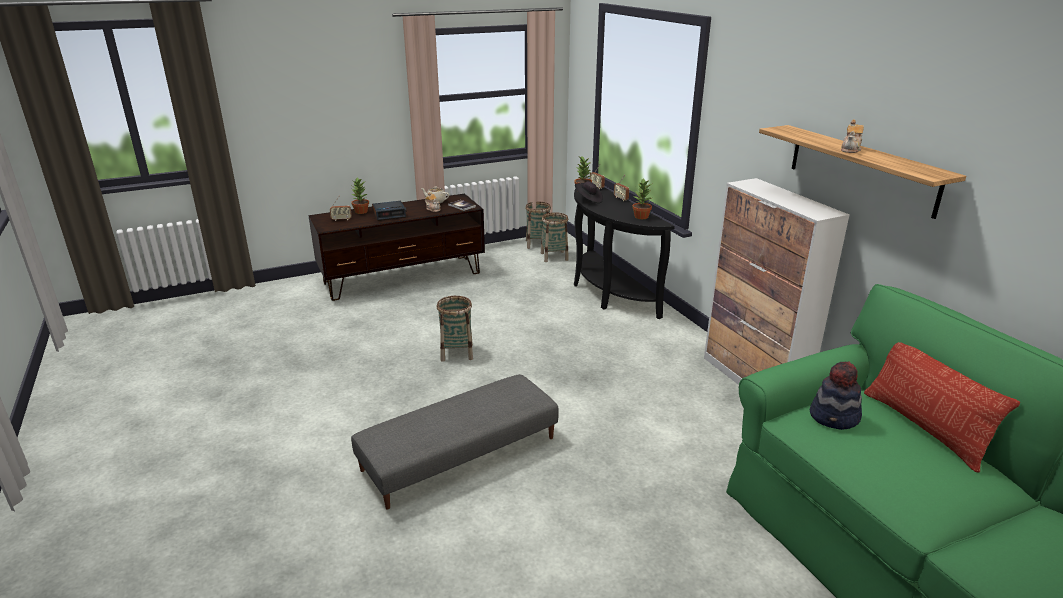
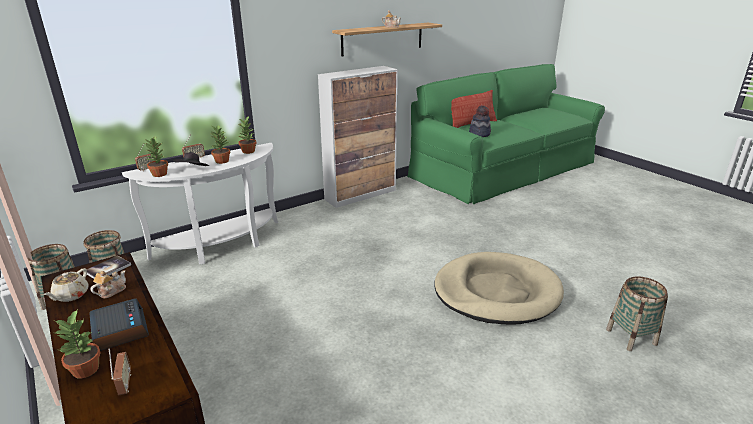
camera: 100 degrees left, 0 degrees up
grey ottoman [351,374,559,510] -> beige dog bed [434,252,564,325]
basket [437,296,473,362] -> basket moved to [606,276,668,351]
black console table [574,187,675,319] -> white console table [122,143,278,265]
none -> potted plant [211,125,230,164]

